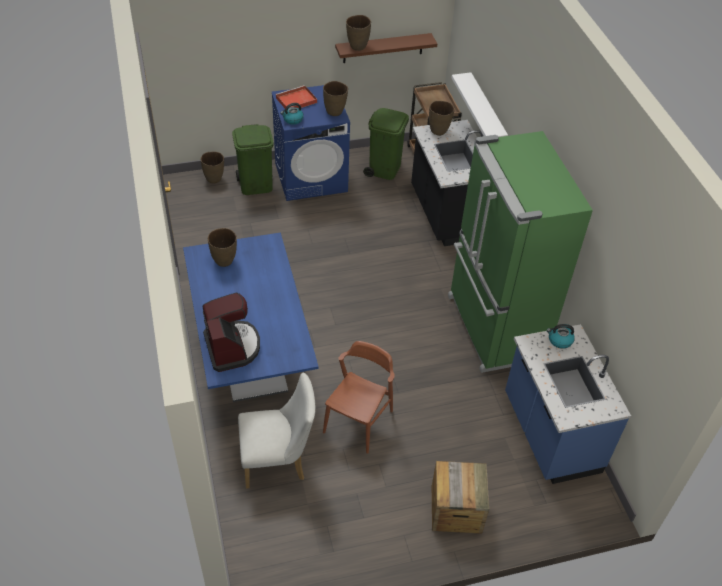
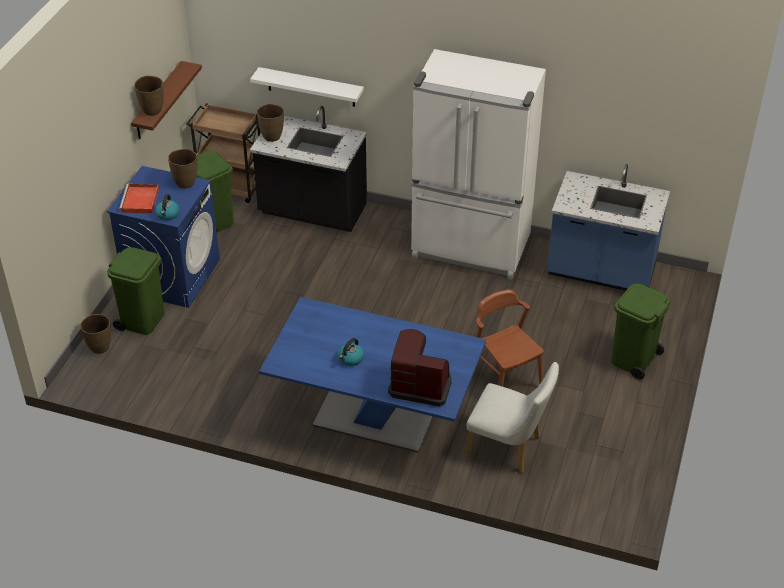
camera: 55 degrees left, 5 degrees down
brown vase [208,228,237,267] -> none
white chair [238,373,315,489] -> white chair turned 90 degrees clockwise [466,362,559,473]
crate [432,461,489,534] -> green trash can [611,284,670,380]
green fridge [448,131,593,373] -> white fridge [411,49,546,280]
kettle [547,324,575,349] -> kettle moved to [338,338,364,366]

